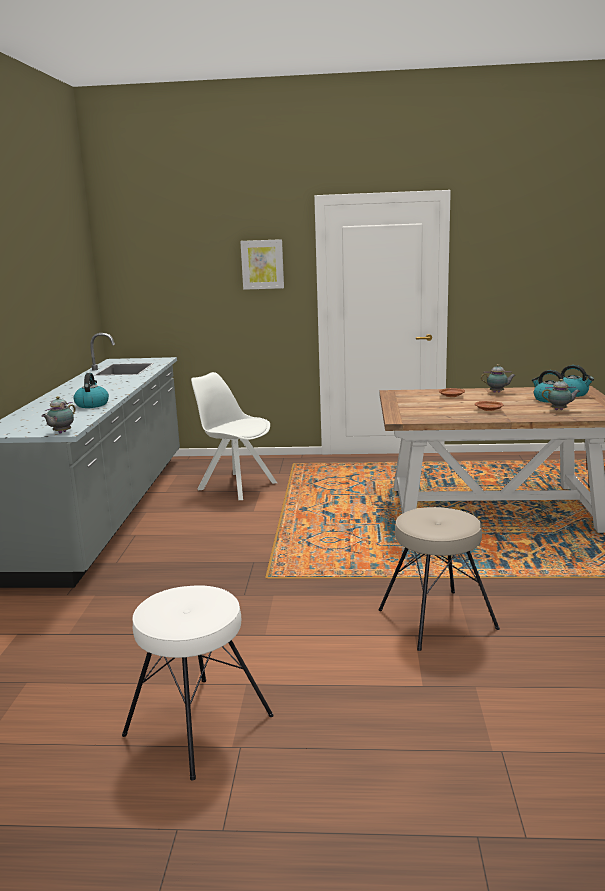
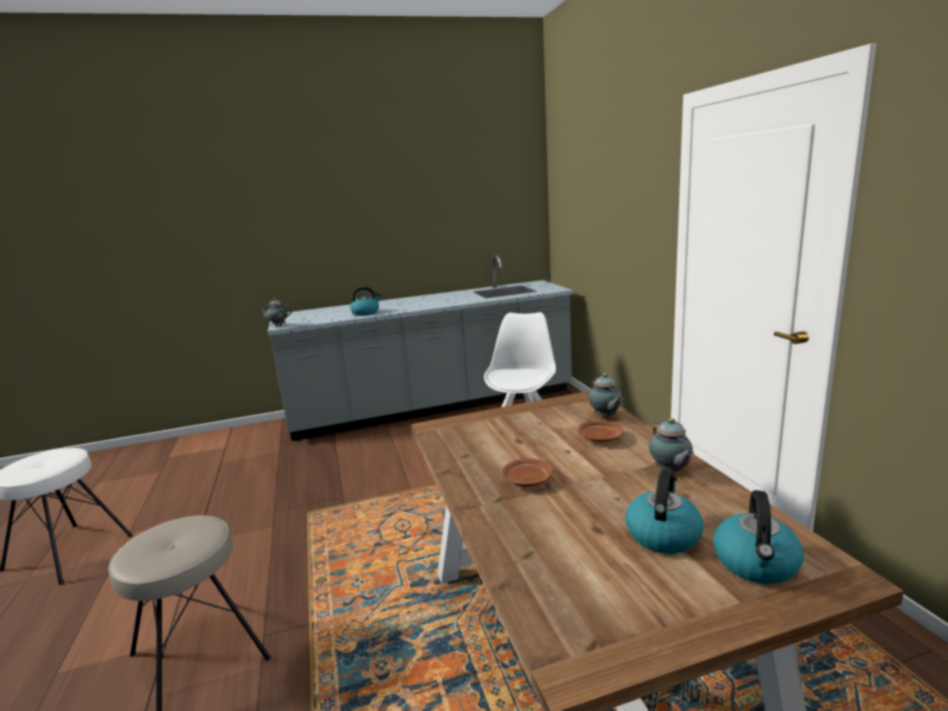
camera: 70 degrees right, 0 degrees up
picture [240,239,284,290] -> none
teapot [542,379,580,410] -> teapot moved to [589,373,623,418]

